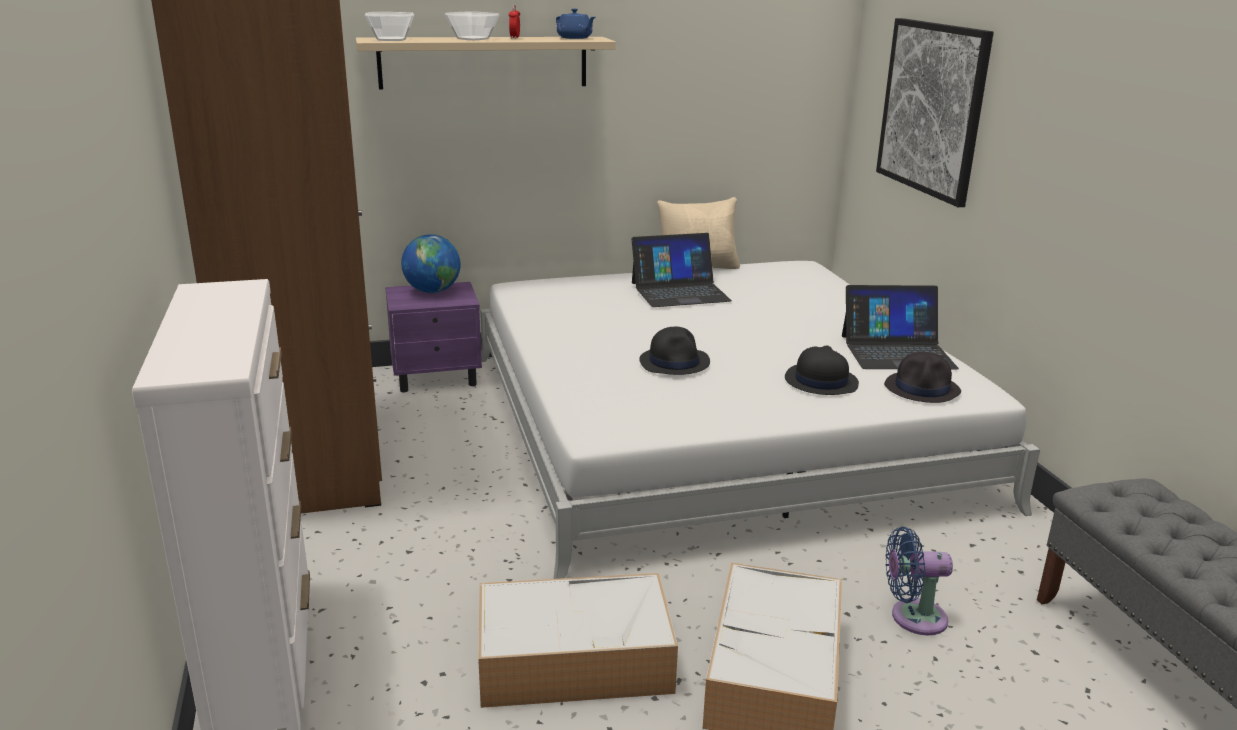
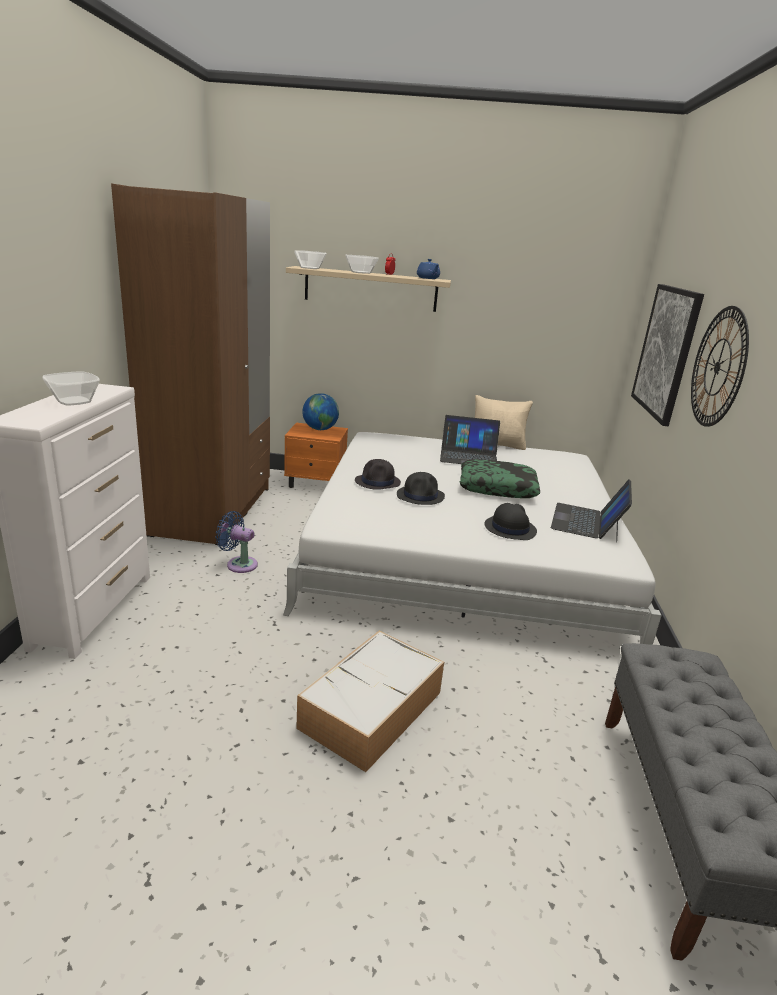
camera: 20 degrees right, 0 degrees up
purple nightstand [385,282,482,392] -> orange nightstand [284,423,348,488]
storage box [478,573,678,708] -> none
laptop [842,285,959,369] -> laptop turned 90 degrees clockwise [551,480,632,543]
black hat [884,352,961,403] -> black hat moved to [355,459,401,490]
blue fan [886,527,953,635] -> blue fan moved to [216,511,258,573]
none -> bowl [42,371,100,405]
none -> pillow [460,459,540,498]
none -> wall clock [691,306,749,427]

